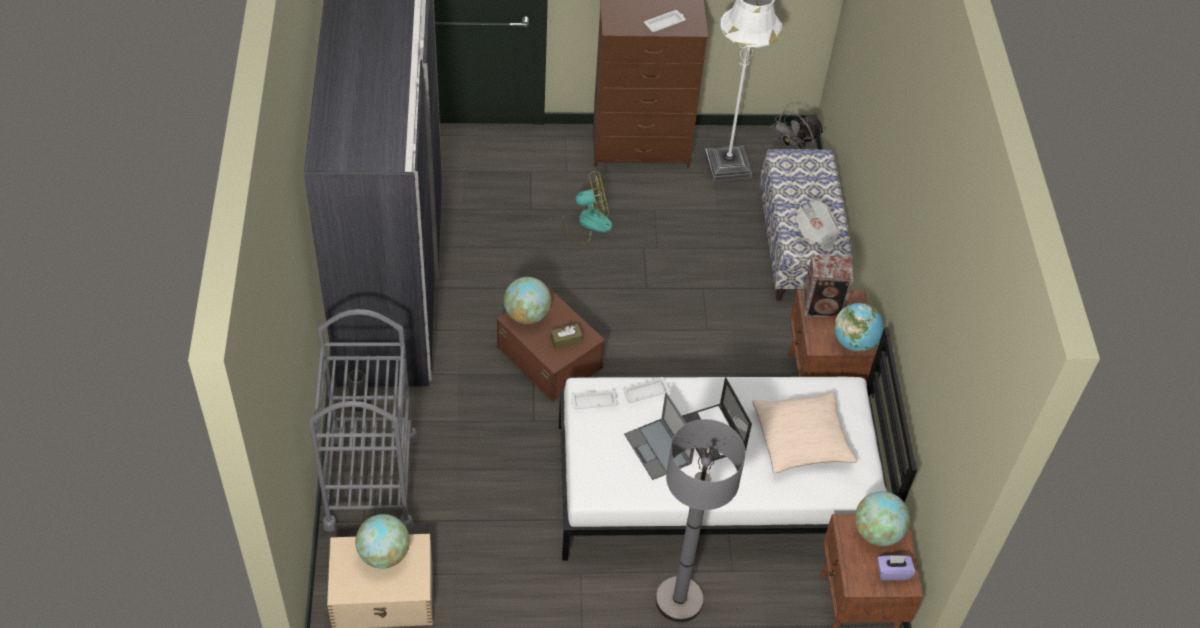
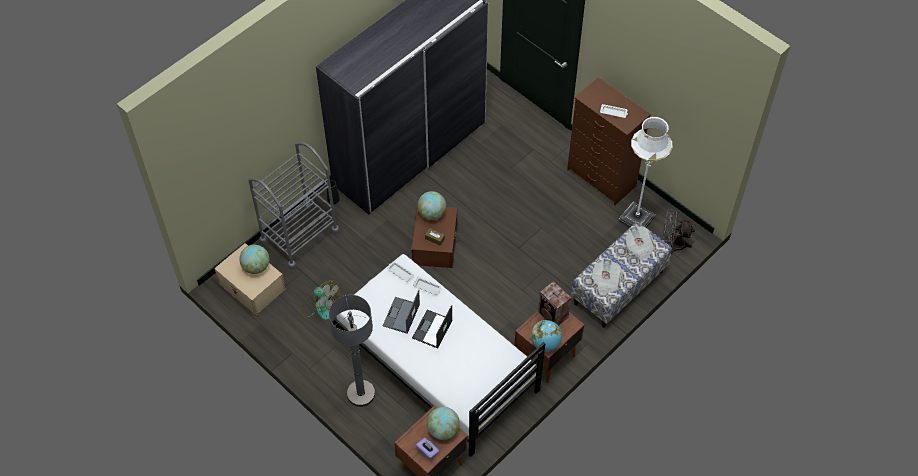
camera: 50 degrees right, 5 degrees up
fan [562,171,612,244] -> fan moved to [302,281,340,320]
beige pillow [752,392,857,473] -> none
none -> newspaper [625,226,655,261]

